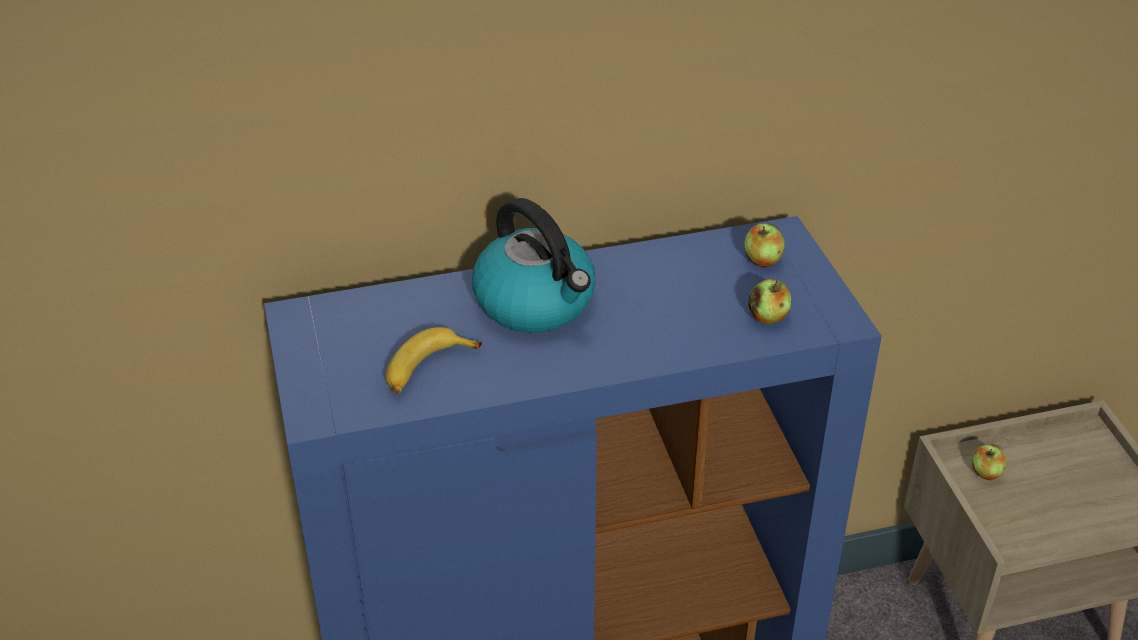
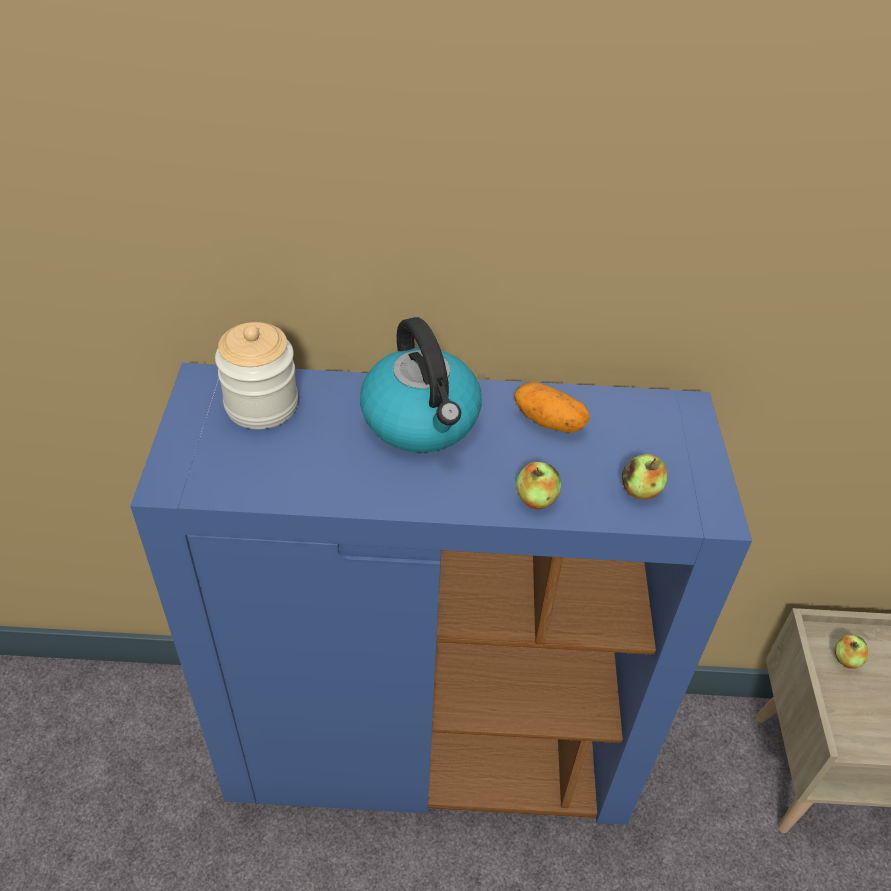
camera: 15 degrees right, 5 degrees up
banana [386,327,482,394] -> none
apple [744,223,785,267] -> apple moved to [516,462,561,509]
none -> jar [215,322,298,429]
none -> potato [515,382,590,433]

